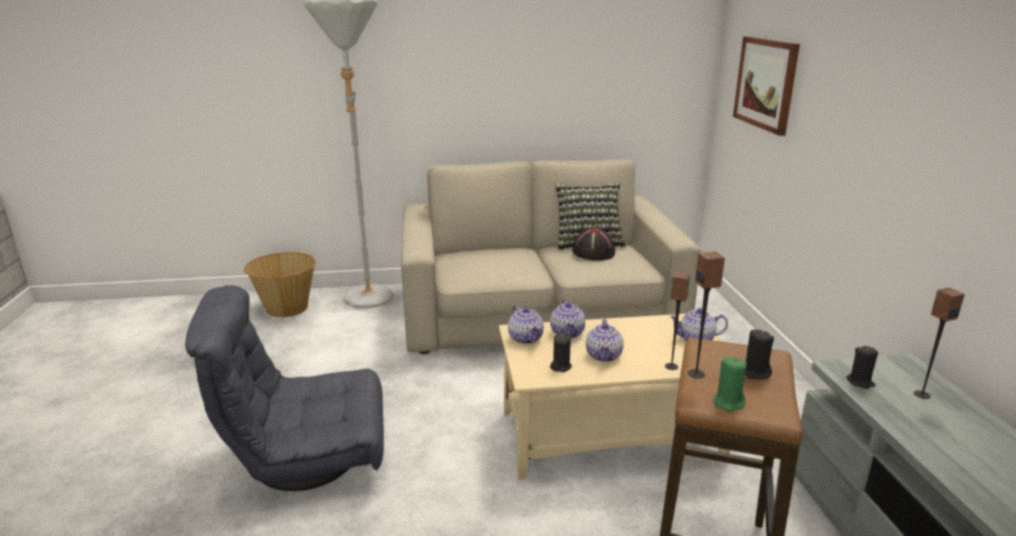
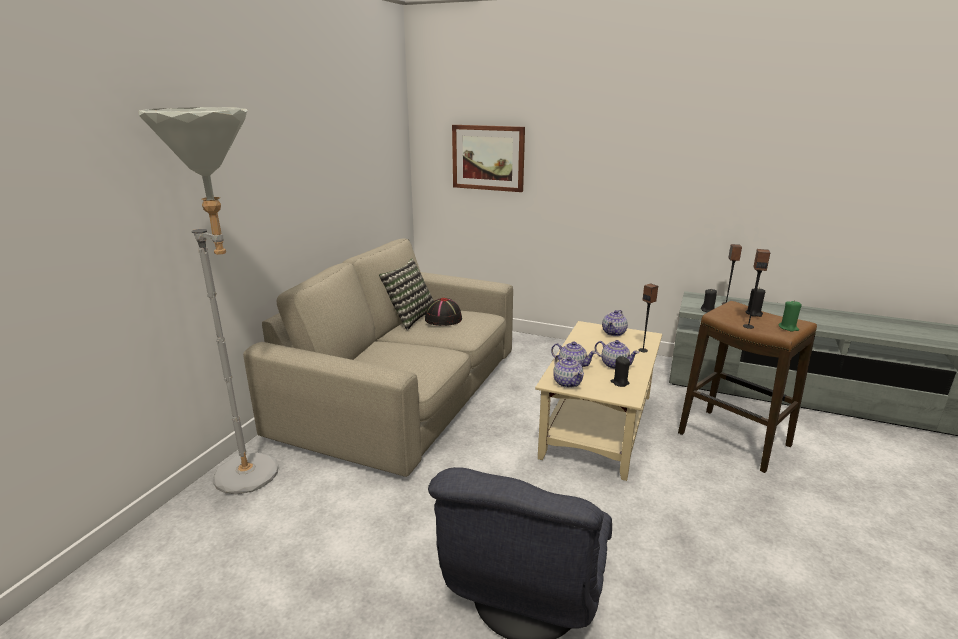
camera: 60 degrees left, 0 degrees up
basket [244,252,316,318] -> none
teapot [508,305,544,344] -> teapot turned 60 degrees clockwise [553,355,584,388]

